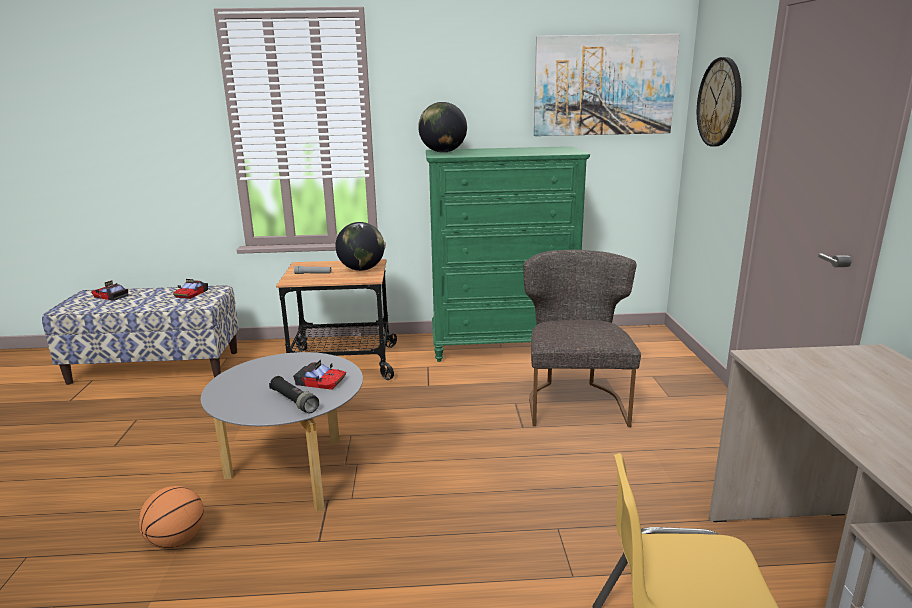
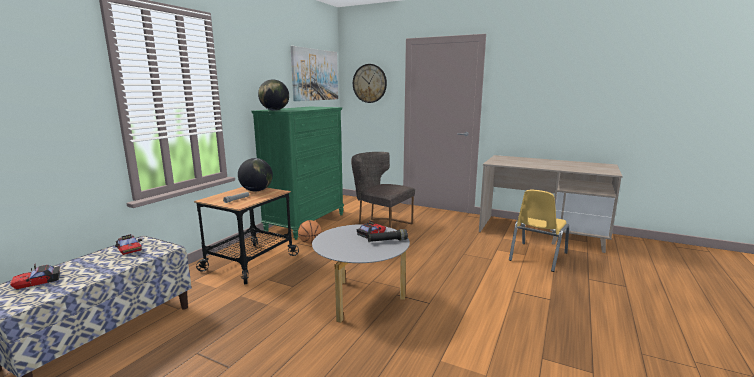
camera: 60 degrees left, 5 degrees down
basketball [138,486,204,549] -> basketball moved to [298,220,322,244]

